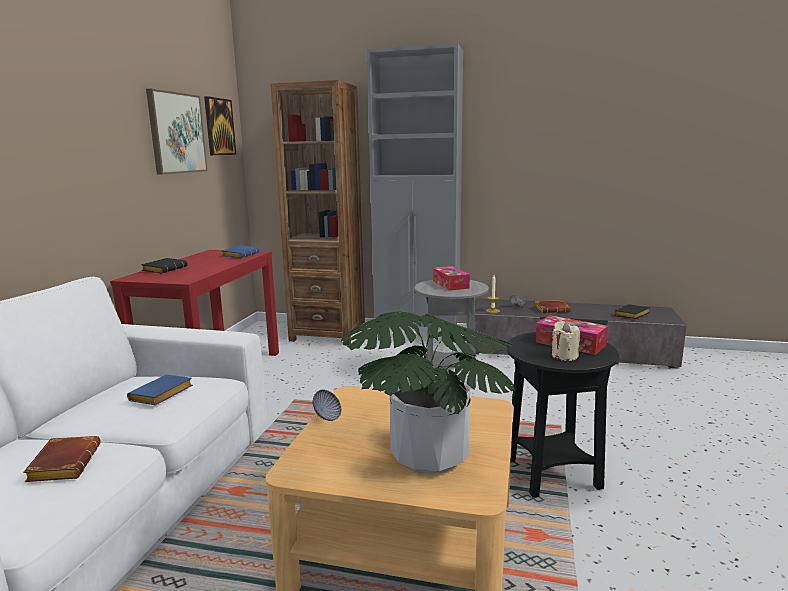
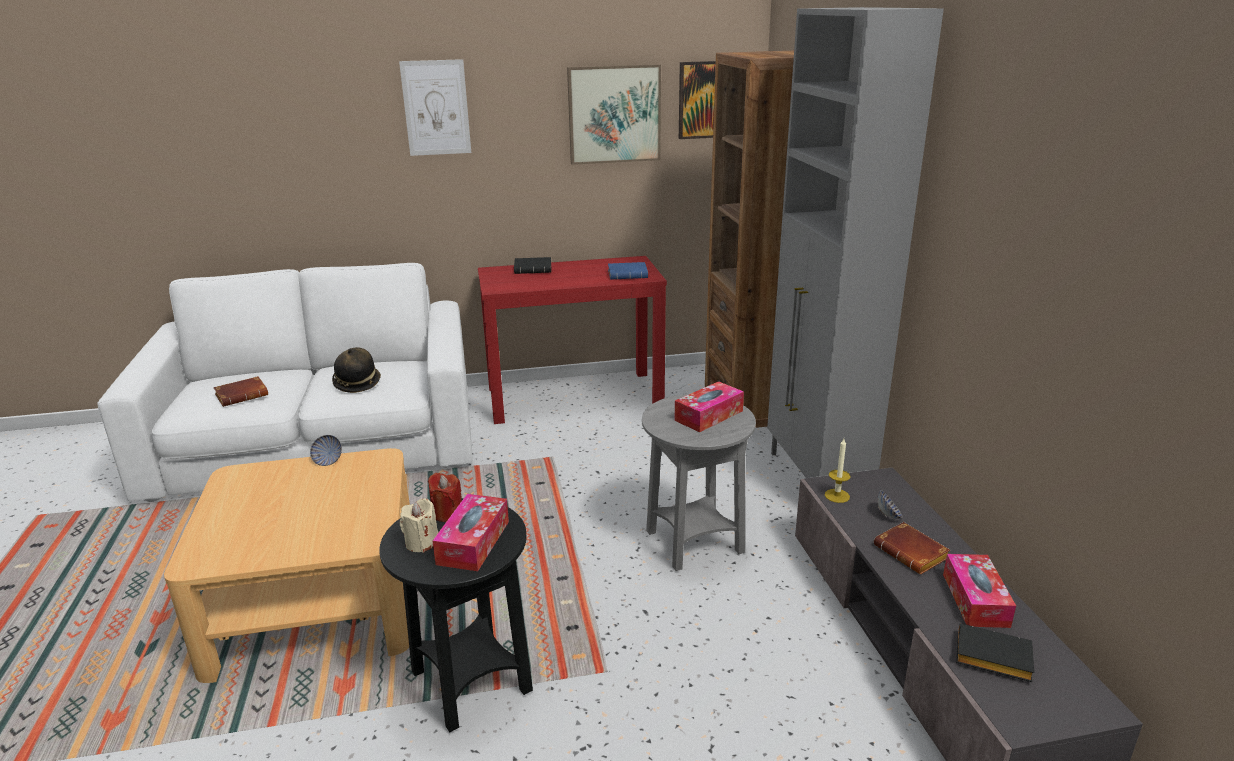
camera: 65 degrees right, 10 degrees up
blue book [127,375,193,405] -> hat [332,347,381,393]
potted plant [341,312,516,473] -> none
none -> picture [399,59,471,156]
none -> red candle [428,473,462,522]
none -> tissue box [943,554,1016,628]

